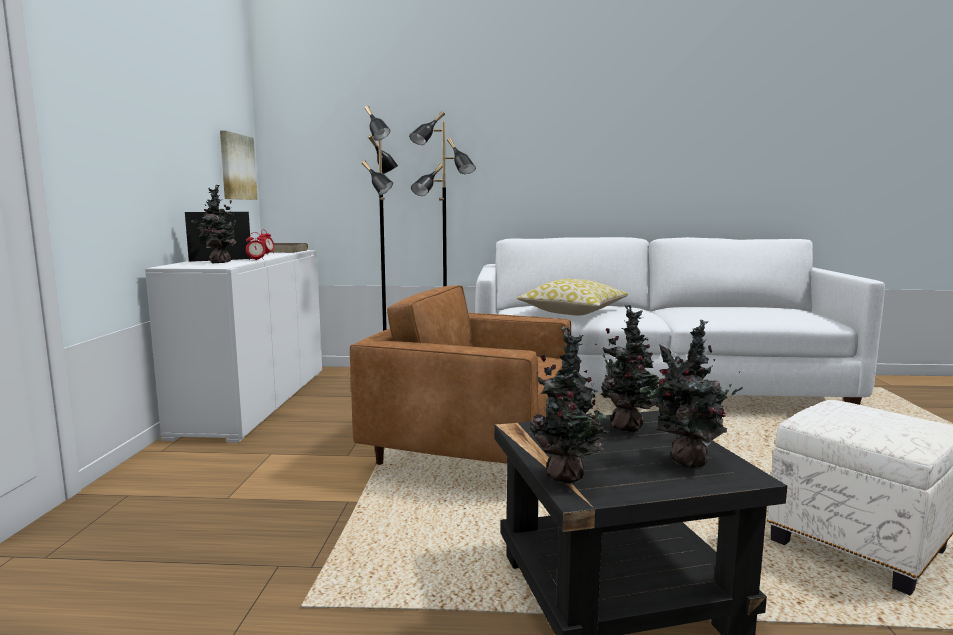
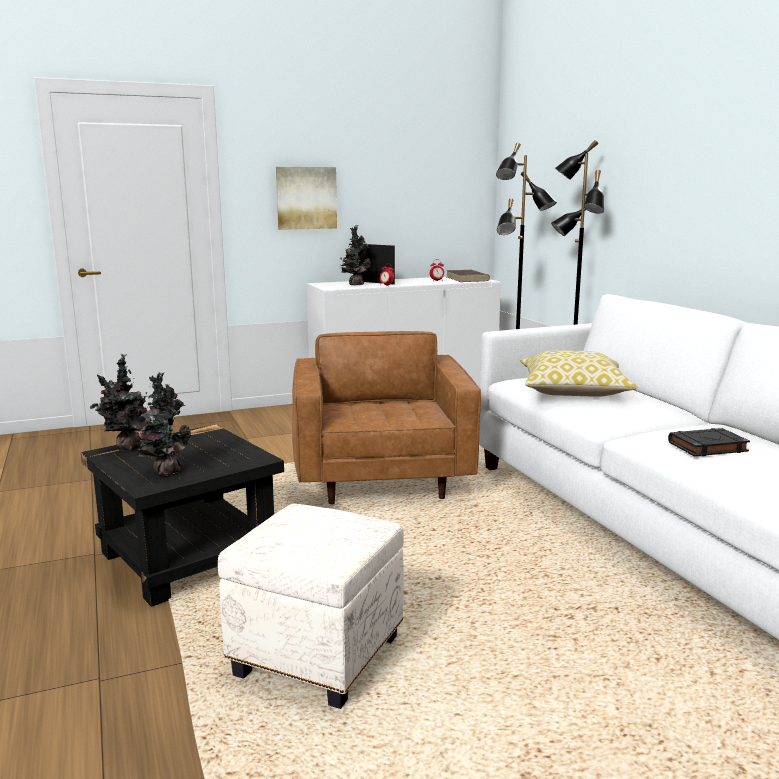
camera: 65 degrees right, 5 degrees up
picture [220,131,257,200] -> picture moved to [276,167,337,230]
potted plant [595,304,665,432] -> none
none -> black book [668,428,750,456]

